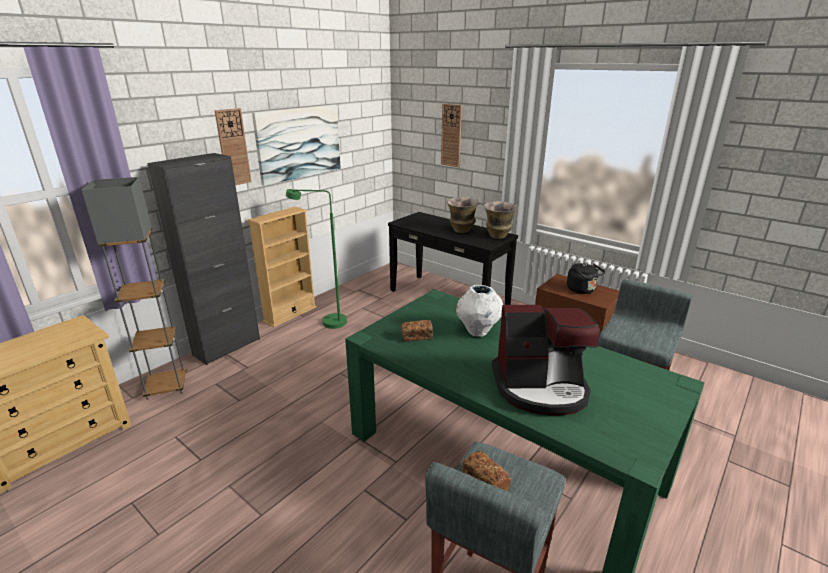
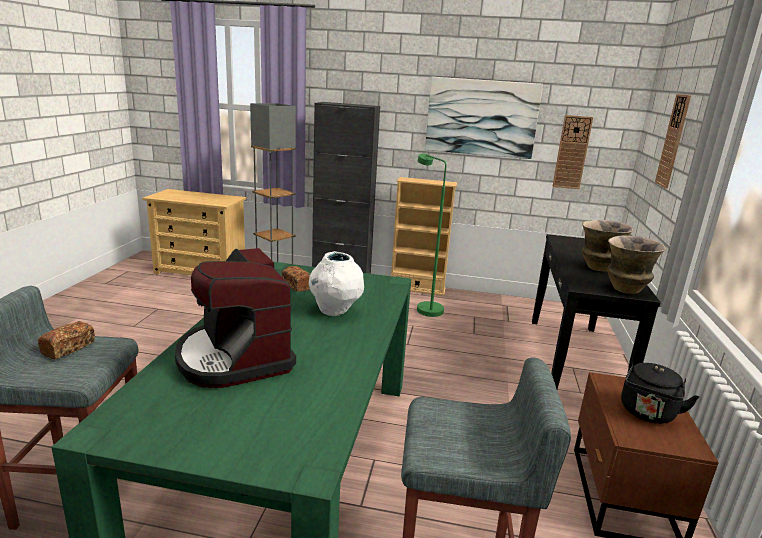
camera: 60 degrees right, 5 degrees down
wall clock [215,108,252,185] -> wall clock moved to [552,115,593,189]

